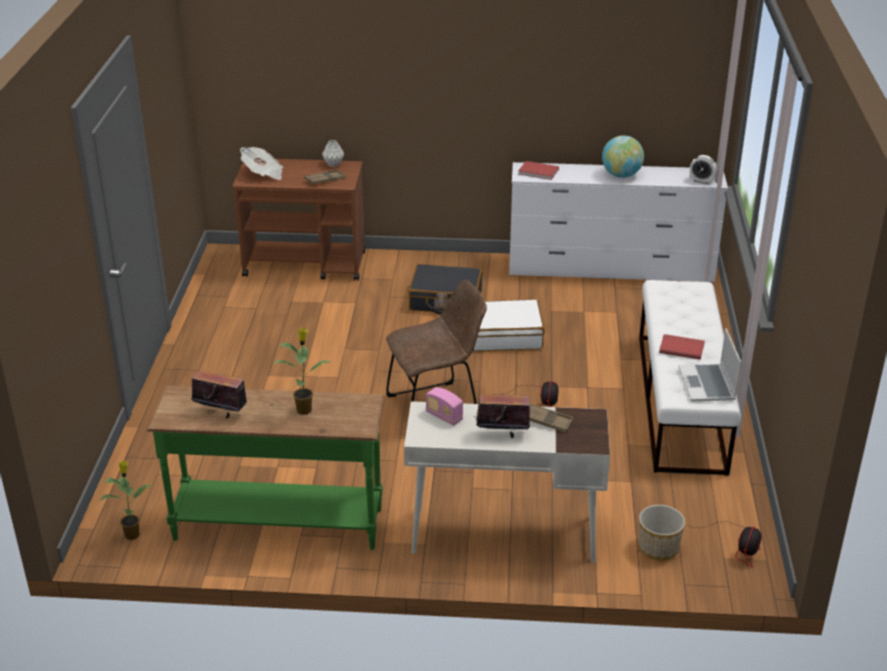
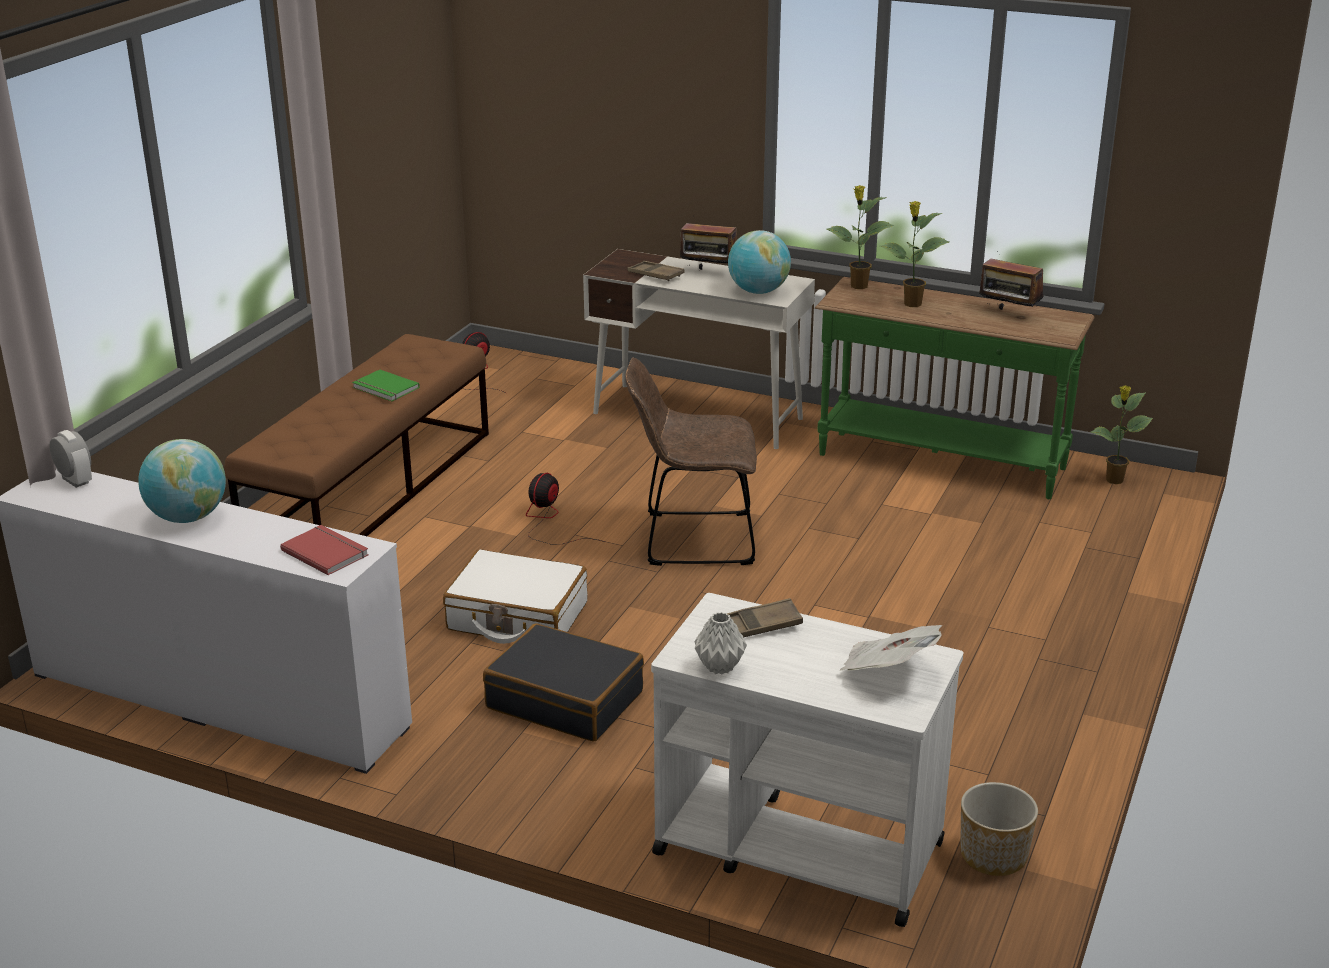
camera: 160 degrees left, 5 degrees down
brown cart [233,159,365,281] -> white cart [651,593,964,927]
radio [426,387,463,426] -> globe [728,230,791,294]
white bench [639,280,741,476] -> brown bench [225,334,489,536]
planter [639,505,685,561] -> planter moved to [960,782,1038,876]
red book [659,334,705,360] -> green book [352,369,420,401]
laptop [678,328,741,401] -> none
none -> potted plant [827,185,894,289]

